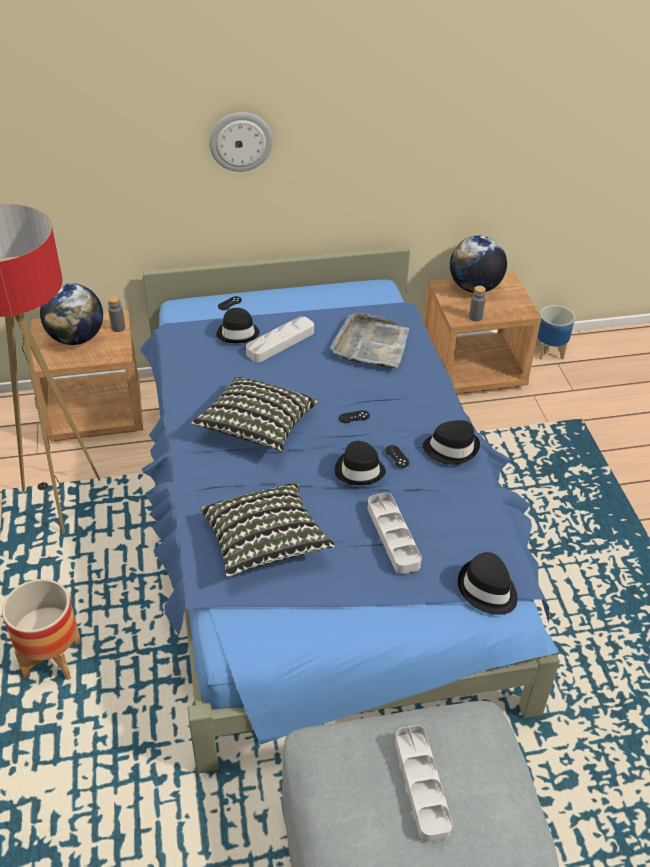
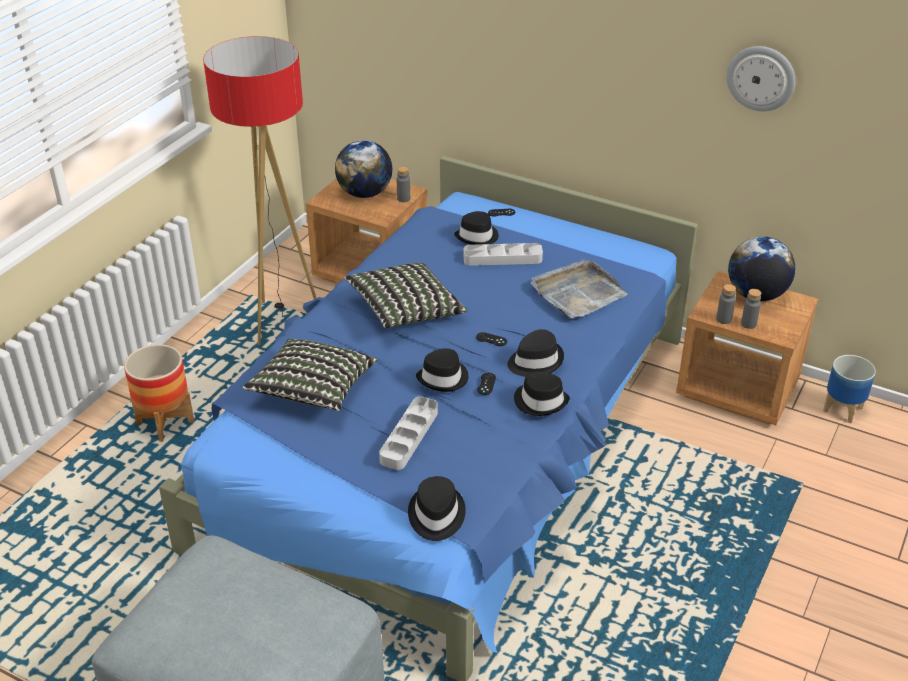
camera: 40 degrees right, 5 degrees down
wall clock [209,112,273,172] -> wall clock moved to [727,46,795,111]
grey tray [395,725,453,842] -> none
none -> black hat [507,329,564,377]
none -> grey bottle [741,289,761,329]

